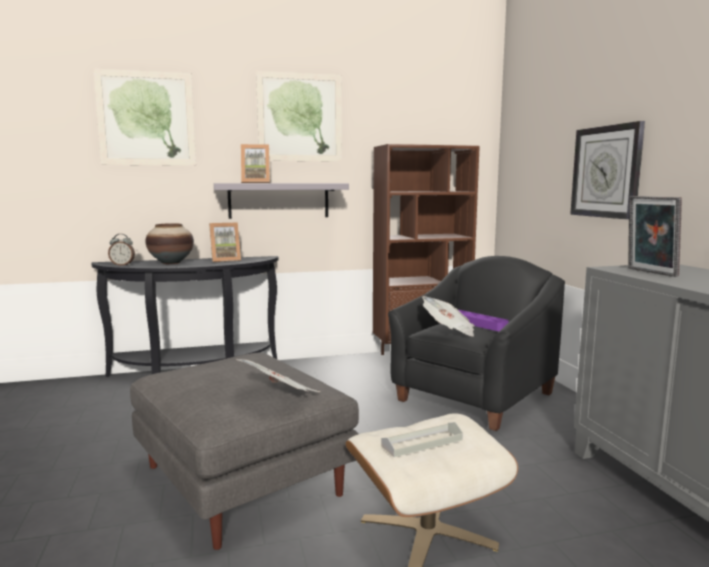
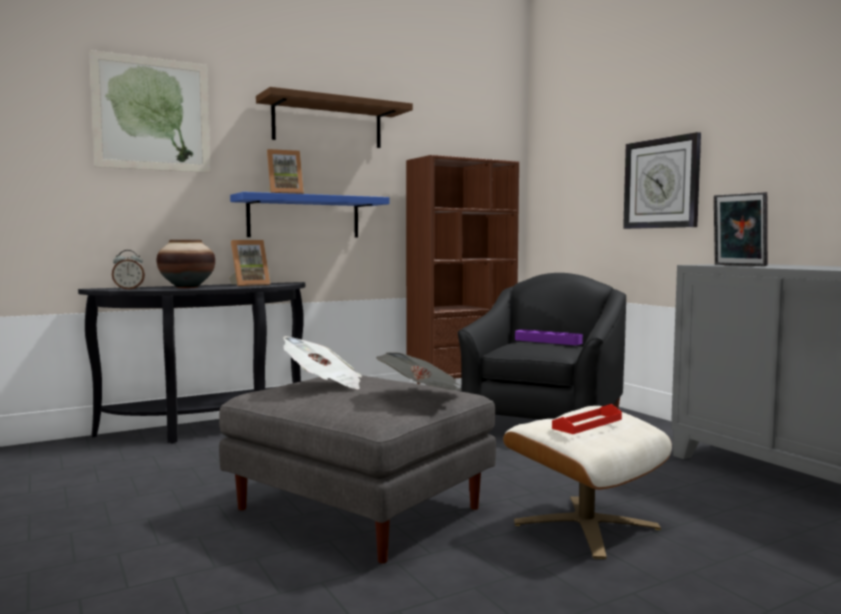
camera: 15 degrees left, 5 degrees down
grey shelf [214,183,349,219] -> blue shelf [230,192,389,238]
picture [256,71,342,162] -> brown shelf [256,87,413,148]
grey tray [381,422,463,457] -> red tray [552,404,622,434]
newspaper [422,296,475,337] -> newspaper moved to [283,336,361,389]

